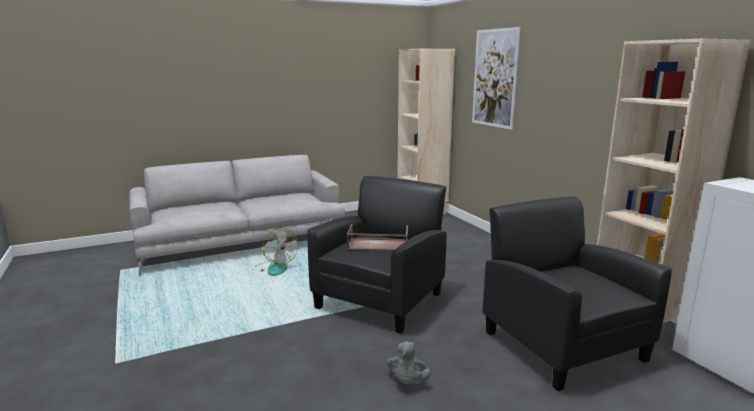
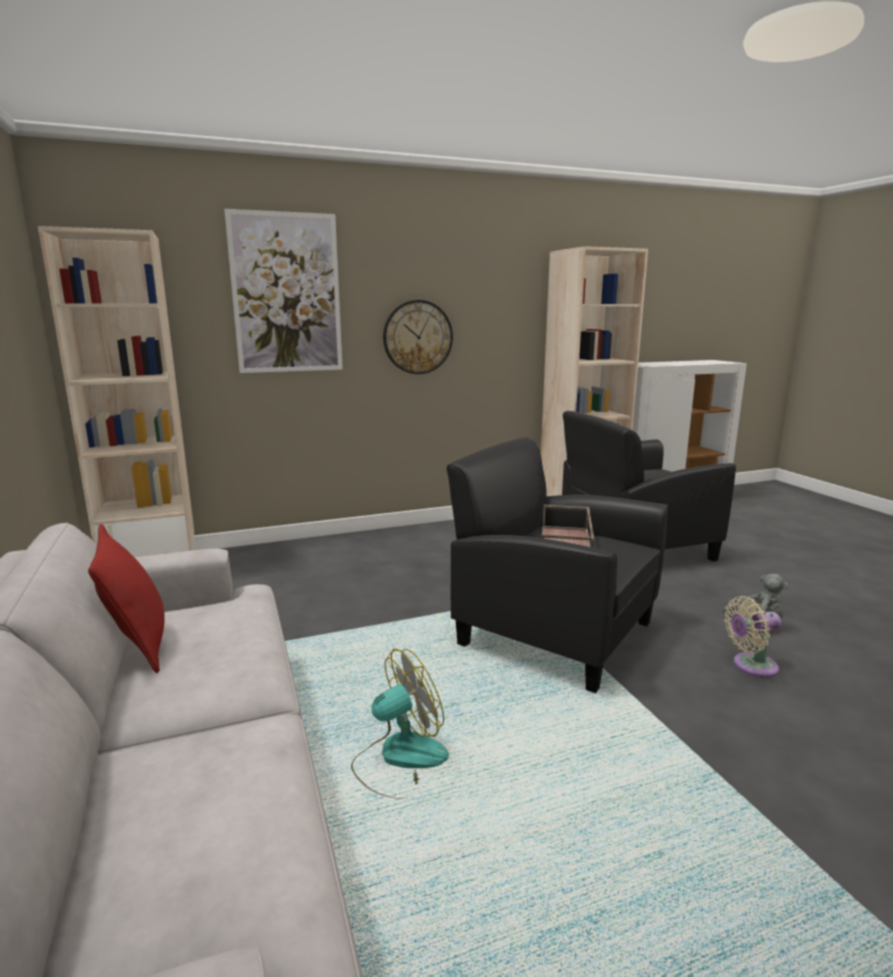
camera: 85 degrees left, 0 degrees up
none -> red pillow [88,524,165,673]
none -> wall clock [383,300,453,374]
none -> beige fan [724,596,782,678]

